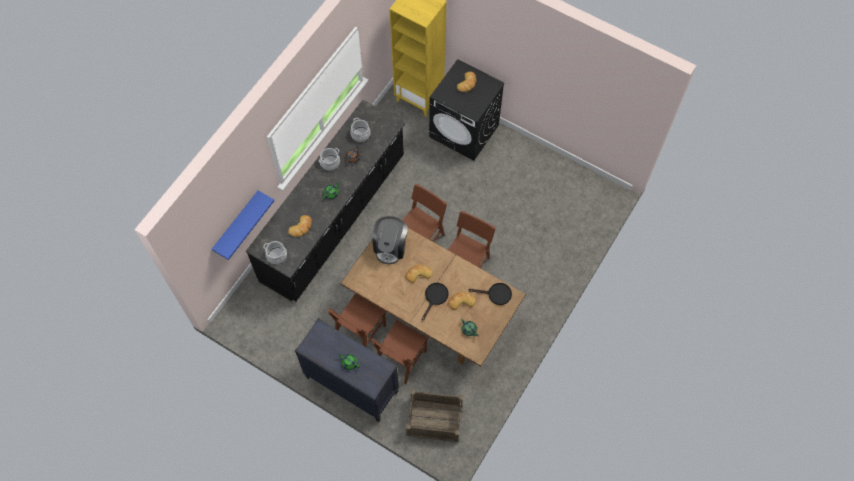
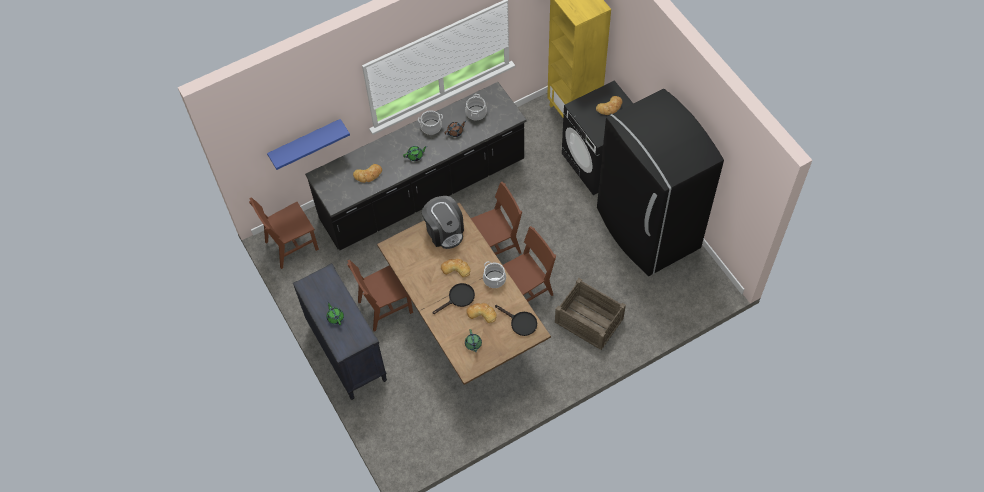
camera: 30 degrees right, 5 degrees down
cooking pot [263,241,287,264] -> cooking pot moved to [483,261,506,288]
brown chair [371,320,428,384] -> brown chair moved to [249,197,319,269]
coffee machine [372,216,408,264] -> coffee machine turned 75 degrees counterclockwise [422,196,464,249]
crate [406,389,463,442] -> crate moved to [555,278,626,350]
none -> black fridge [597,89,724,276]

